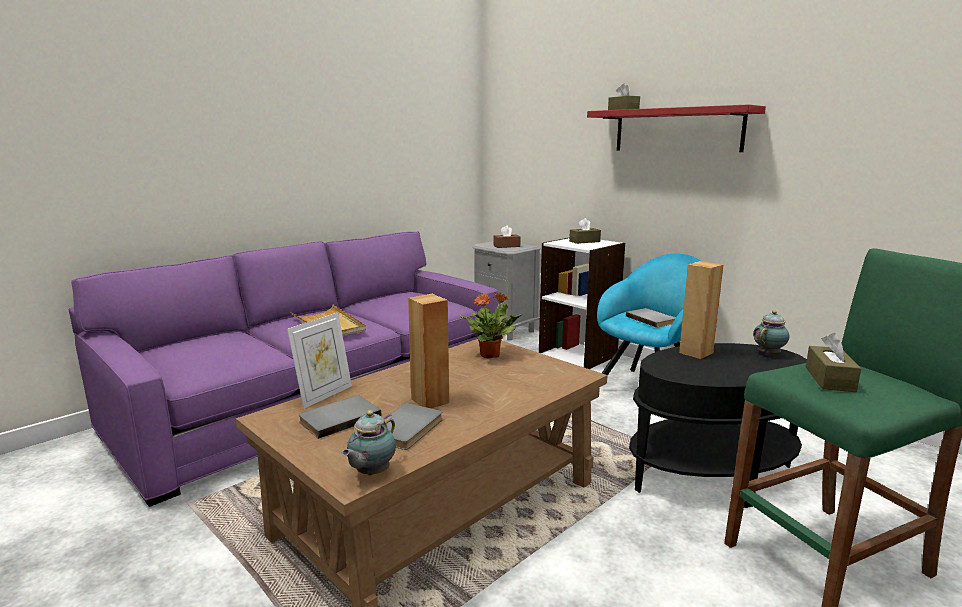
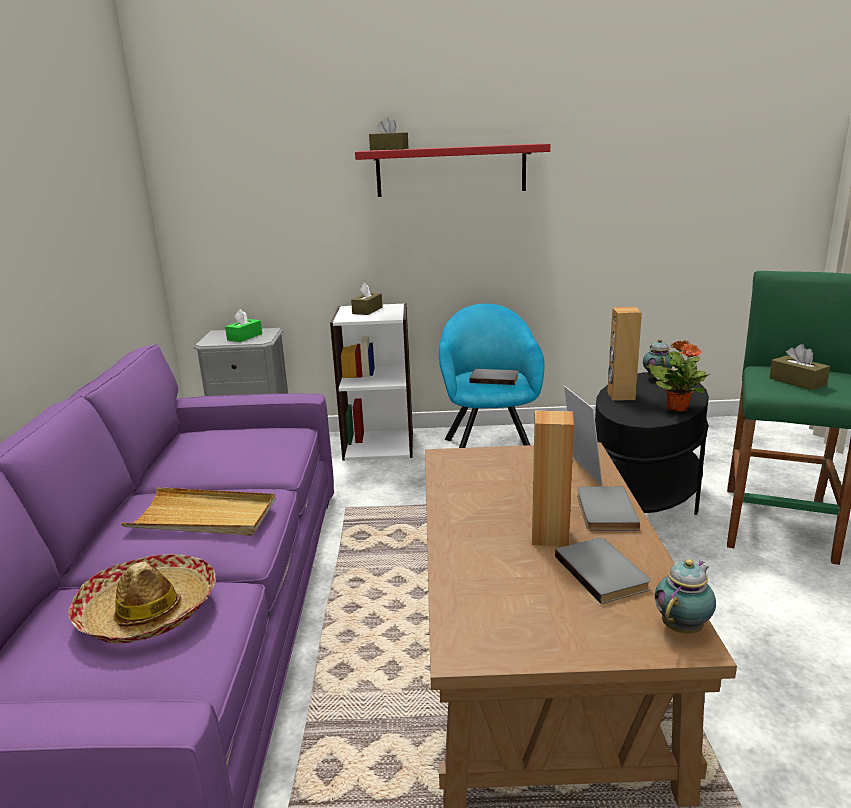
camera: 45 degrees left, 5 degrees up
picture frame [287,313,352,409] -> picture frame moved to [564,386,603,486]
grey book [298,396,381,439] -> grey book moved to [577,486,640,531]
teapot [342,410,396,475] -> teapot turned 120 degrees counterclockwise [655,559,716,634]
potted plant [460,292,522,359] -> potted plant moved to [649,340,710,412]
brown tissue box [493,225,521,248] -> green tissue box [225,309,262,342]
none -> hat [68,554,216,644]

